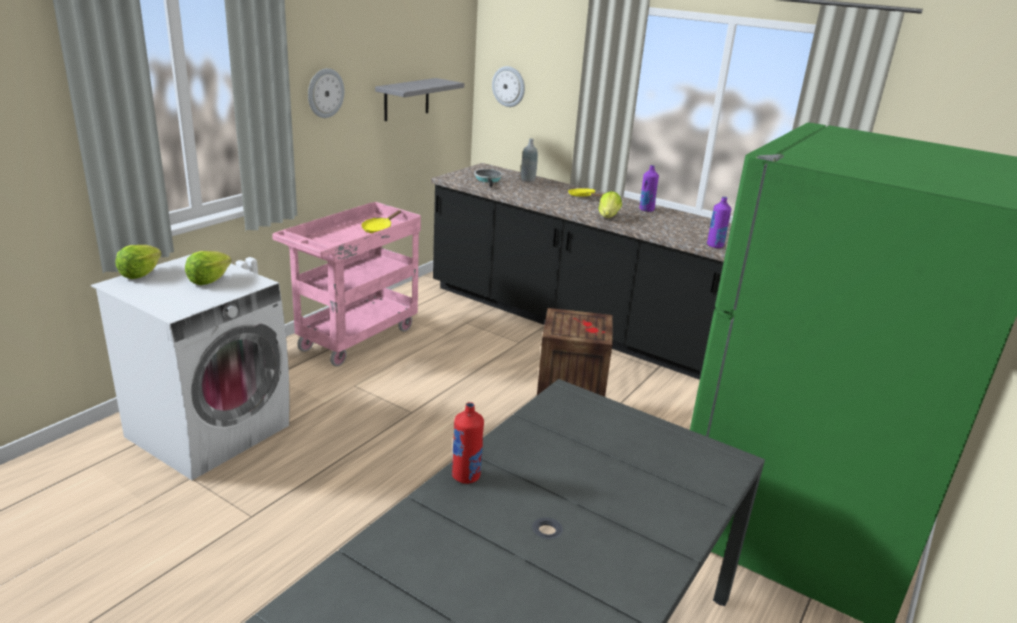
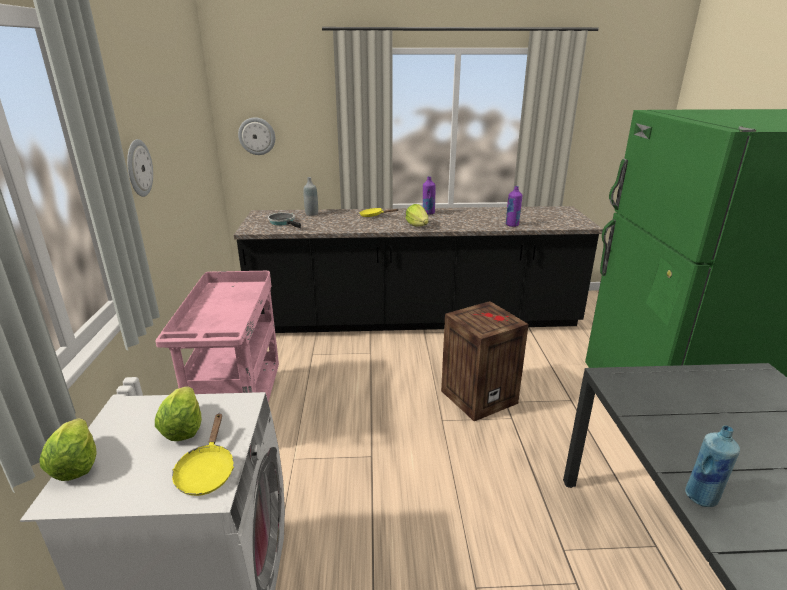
camera: 35 degrees left, 0 degrees up
yellow frying pan [361,210,401,233] -> yellow frying pan moved to [172,413,234,496]
grey shelf [375,78,464,121] -> none
red bottle [452,402,484,484] -> blue bottle [685,425,740,507]

